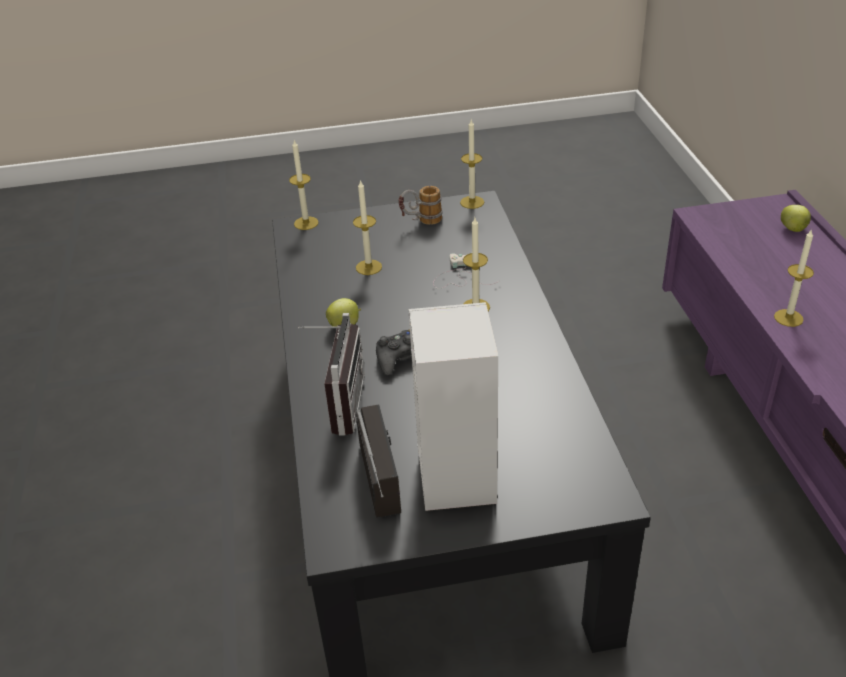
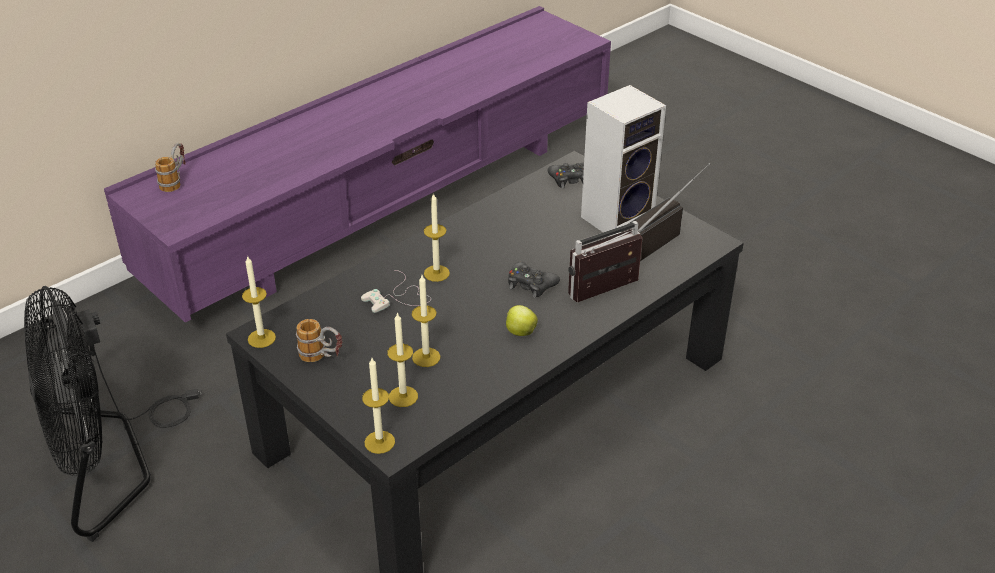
camera: 125 degrees left, 0 degrees up
candle [774,229,814,327] -> candle moved to [387,312,418,407]
apple [781,205,811,232] -> mug [155,143,186,192]
none -> black fan [24,286,202,542]
none -> black game controller [548,162,584,188]

